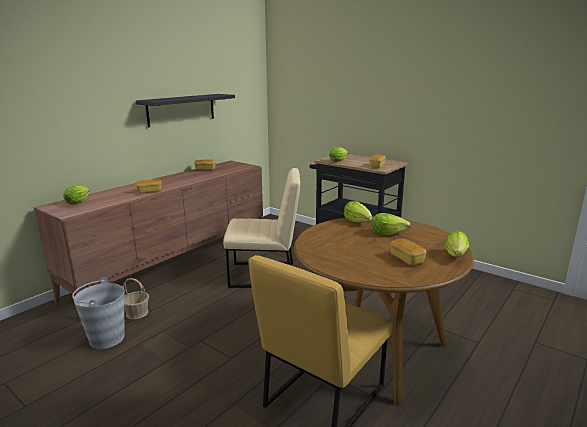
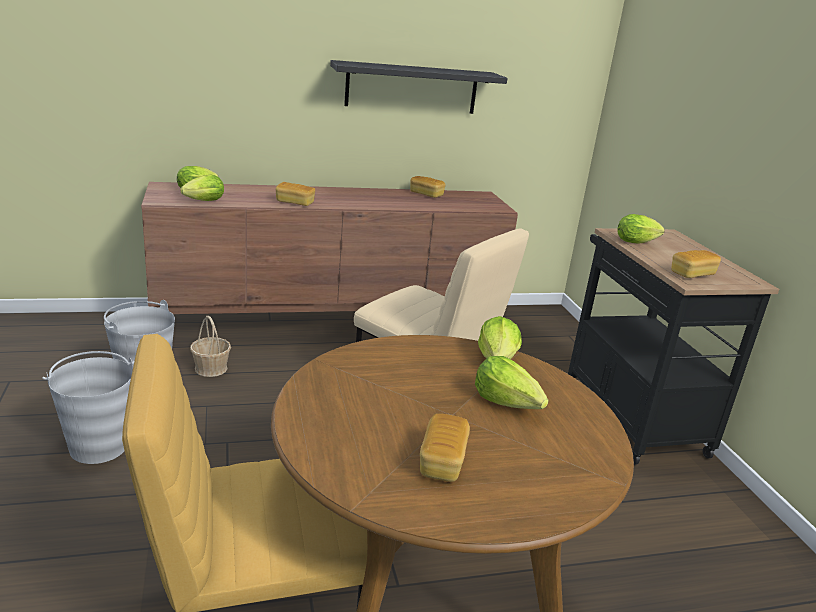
camera: 35 degrees right, 5 degrees up
lettuce [445,230,469,257] -> lettuce moved to [180,175,224,201]
none -> grey bucket [42,351,134,464]

